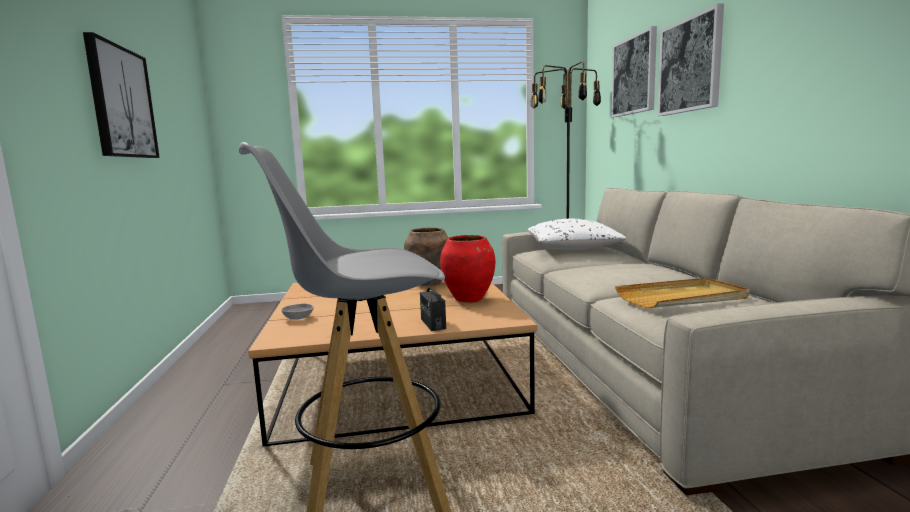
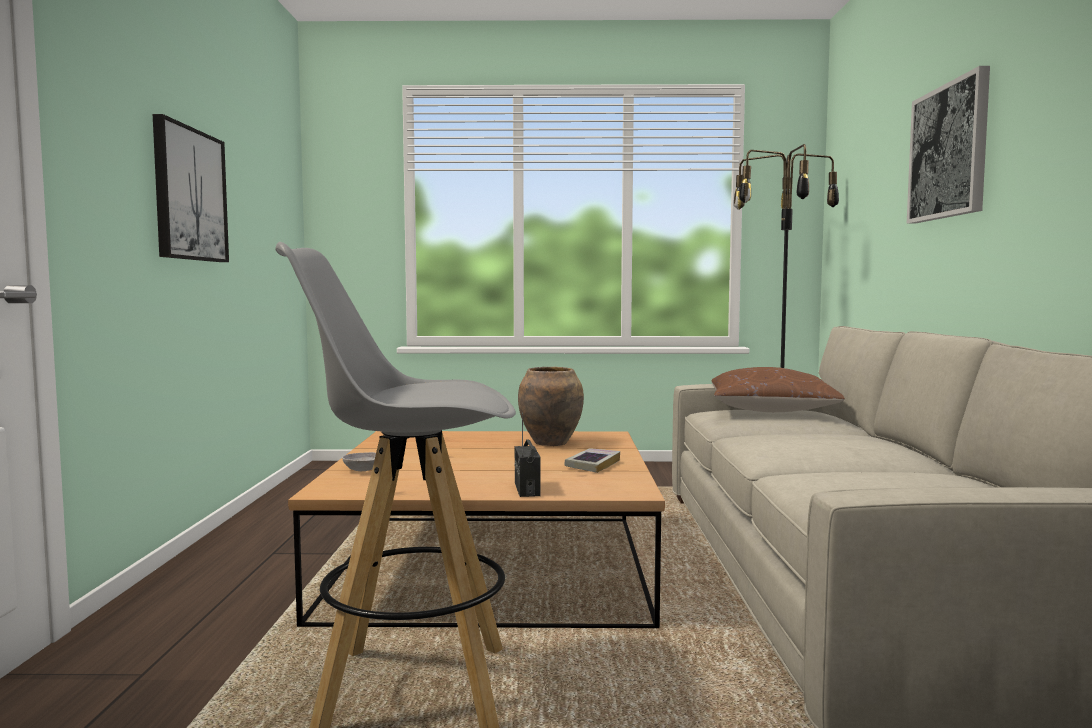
camera: 10 degrees right, 5 degrees down
red vase [440,235,495,303] -> book [564,448,620,473]
white pillow [527,219,626,250] -> brown pillow [711,367,845,412]
picture [611,26,657,117] -> none
beige tray [615,278,750,308] -> none

